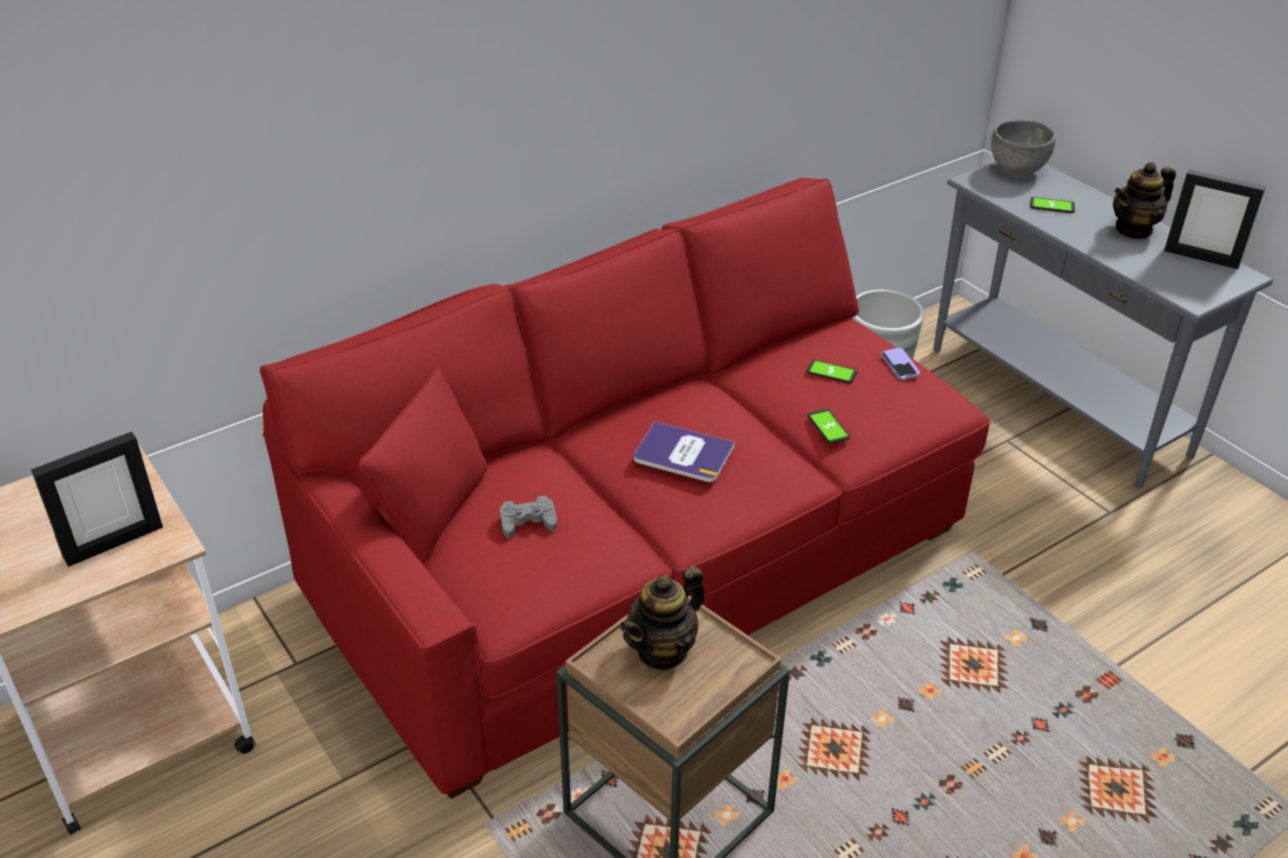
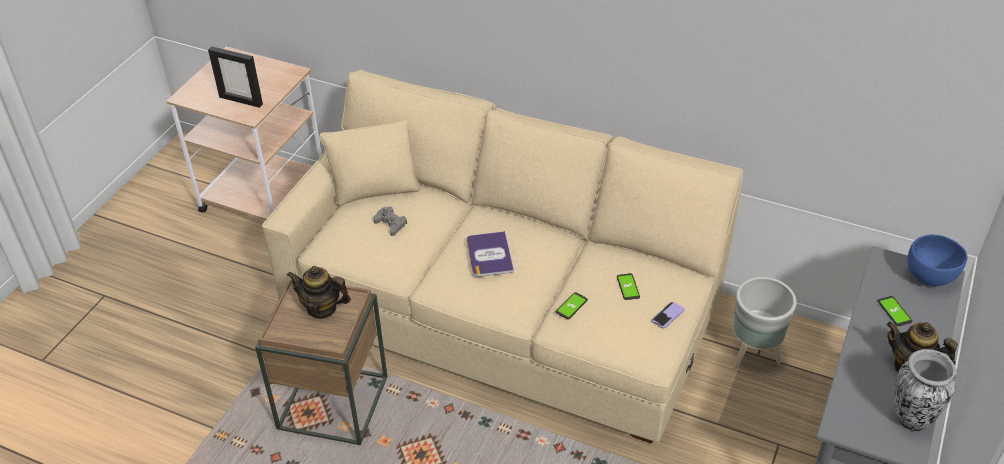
camera: 60 degrees right, 5 degrees up
red sofa [260,178,991,799] -> beige sofa [262,70,743,443]
grey bowl [991,120,1056,176] -> blue bowl [908,234,967,286]
picture frame [1164,169,1266,269] -> vase [894,349,957,431]

